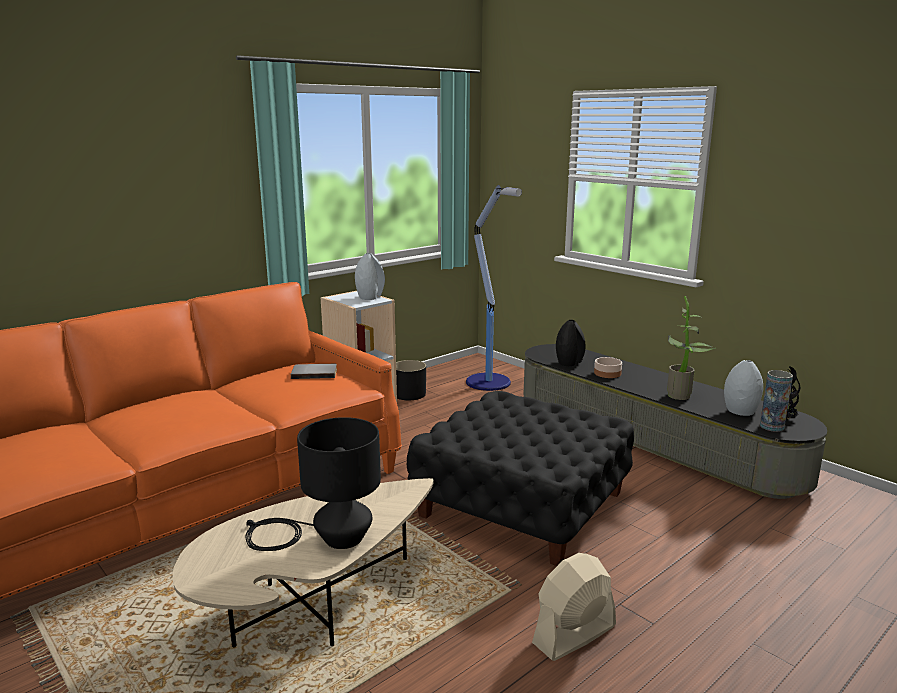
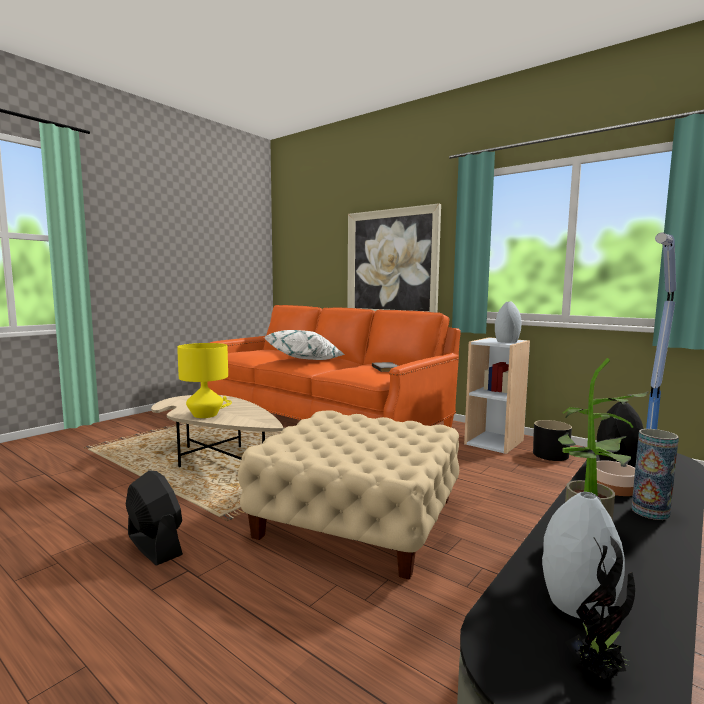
camera: 80 degrees right, 10 degrees down
black table lamp [245,417,381,551] -> yellow table lamp [177,343,232,418]
black ottoman [407,391,634,566] -> beige ottoman [238,411,459,580]
beige fan [532,553,616,661] -> black fan [126,470,183,566]
vase [760,370,793,432] -> vase moved to [631,429,679,520]
none -> white pillow [264,330,345,360]
none -> picture [347,203,441,312]

